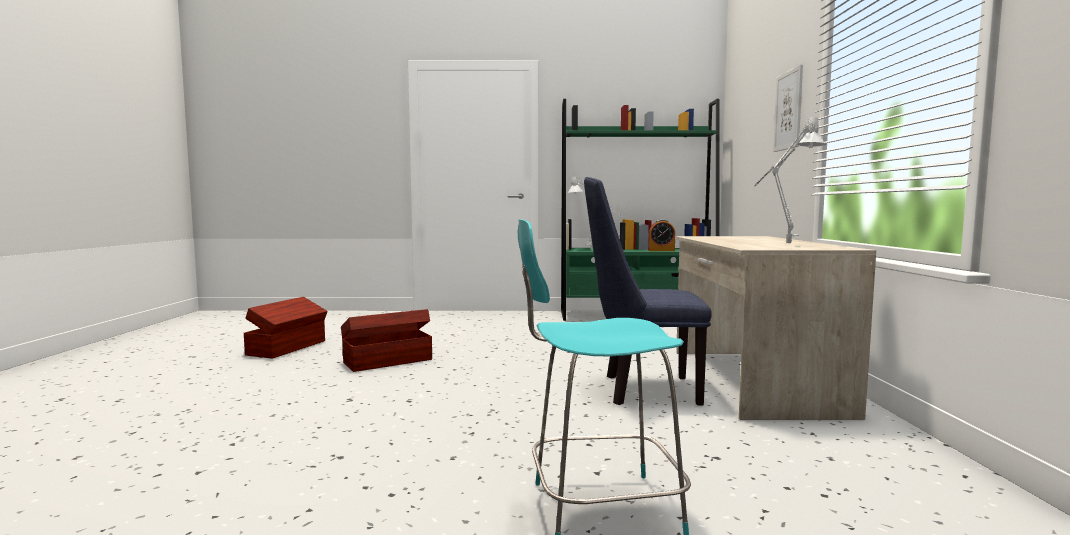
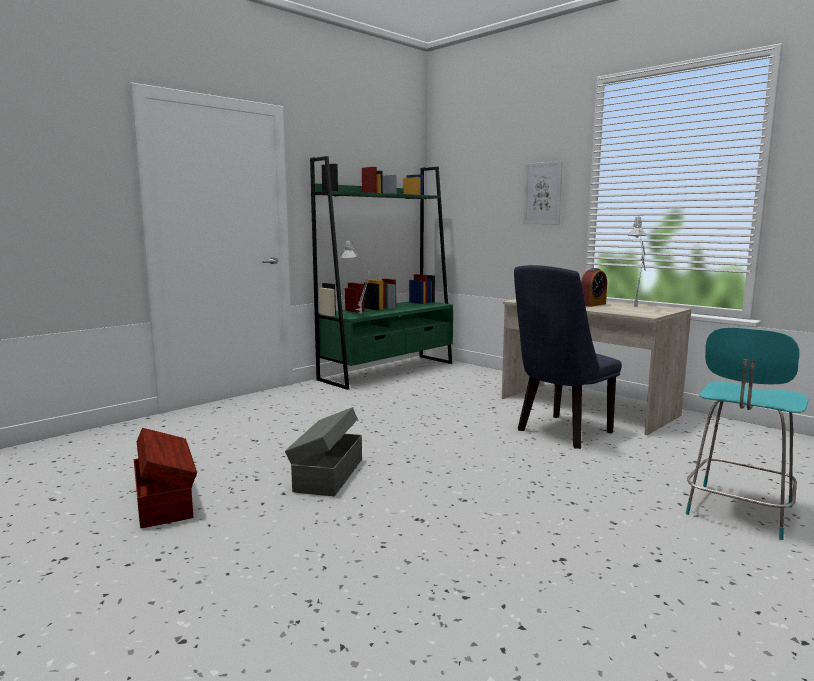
camera: 45 degrees left, 5 degrees up
brown storage box [341,309,432,372] -> grey storage box [285,407,362,496]
alarm clock [648,219,675,251] -> alarm clock moved to [581,268,607,307]

